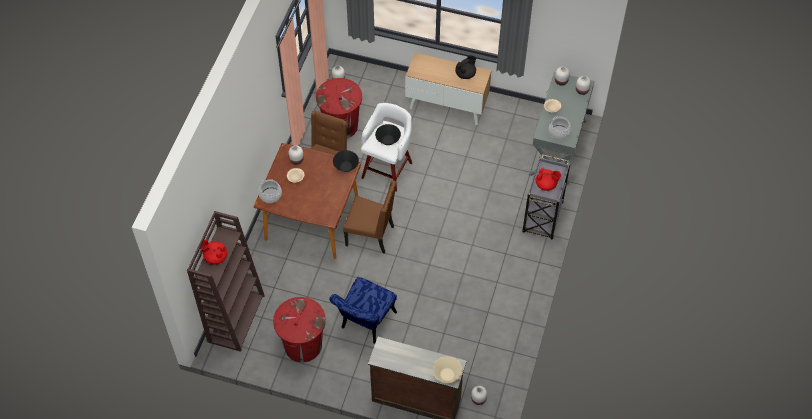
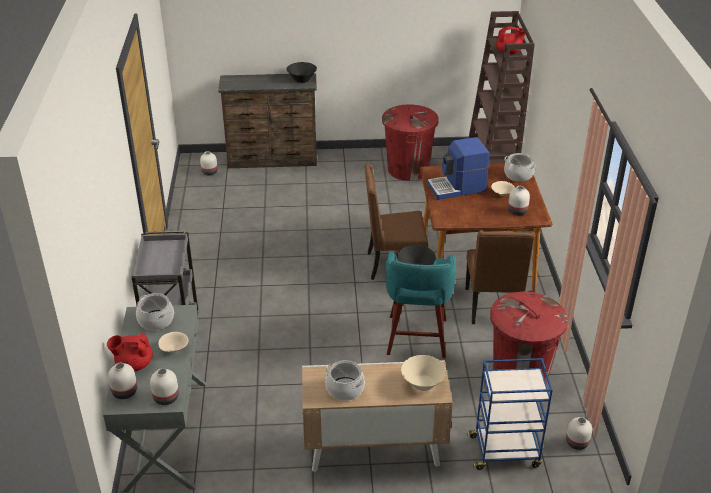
camera: 160 degrees right, 20 degrees down
blue chair [329,277,397,344] -> none
black bowl [333,150,359,172] -> black bowl moved to [287,62,317,83]
white stool [361,103,412,192] -> turquoise stool [385,251,456,358]
beige bowl [433,356,462,383] -> beige bowl moved to [401,355,446,391]
black teapot [455,55,476,79] -> cooking pot [325,360,365,401]
red teapot [536,168,561,191] -> red teapot moved to [107,333,153,371]
none -> coffee machine [427,137,489,200]
none -> blue cart [467,358,553,470]

